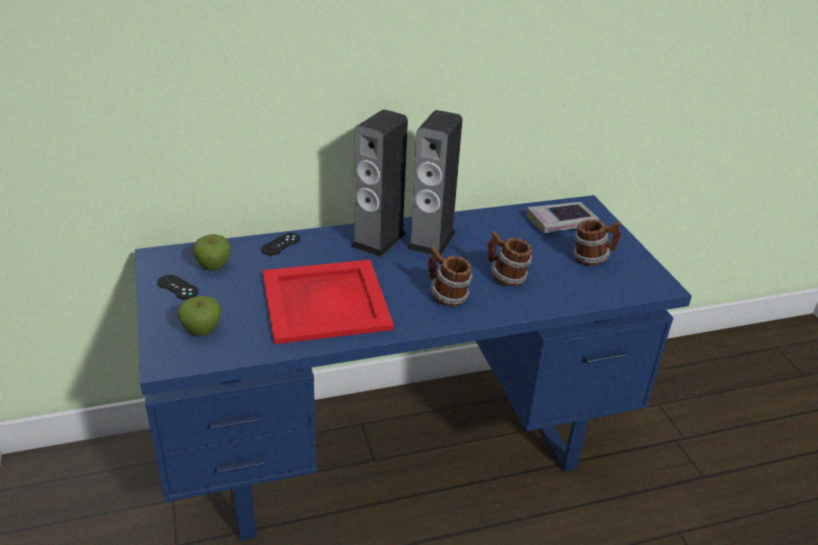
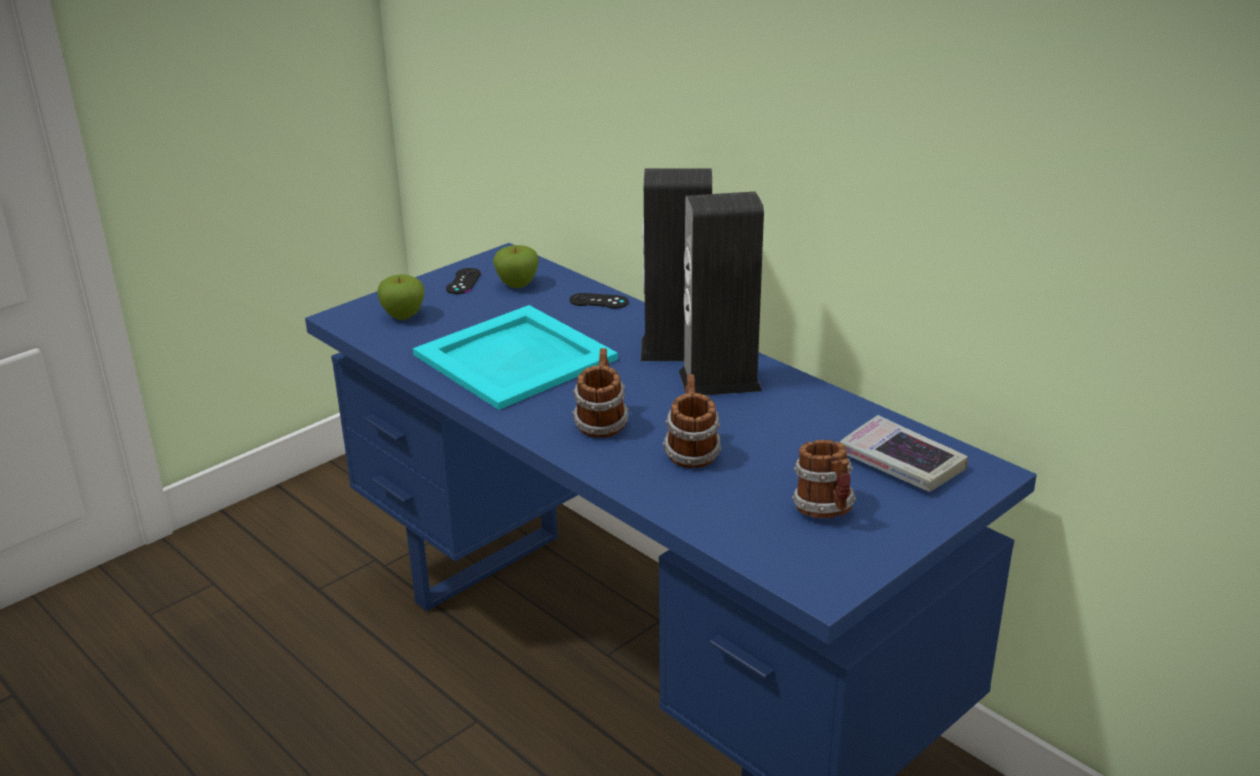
camera: 65 degrees right, 5 degrees down
red tray [262,260,394,344] -> turquoise tray [413,305,618,410]

